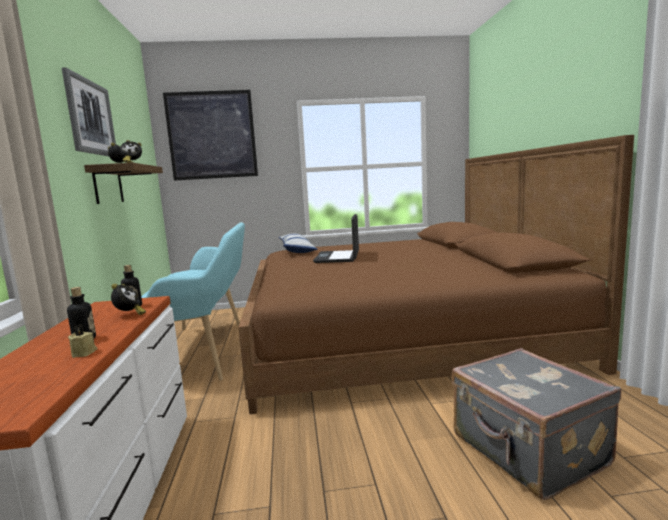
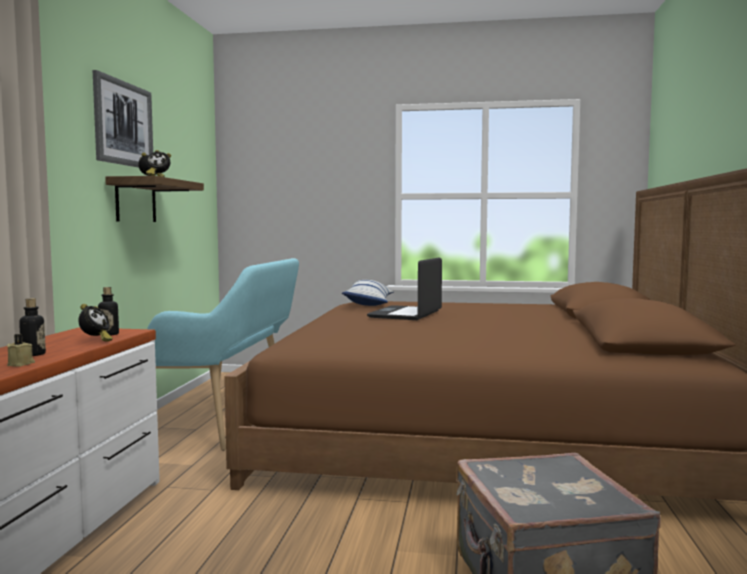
camera: 15 degrees right, 5 degrees down
picture [163,90,258,181] -> none

